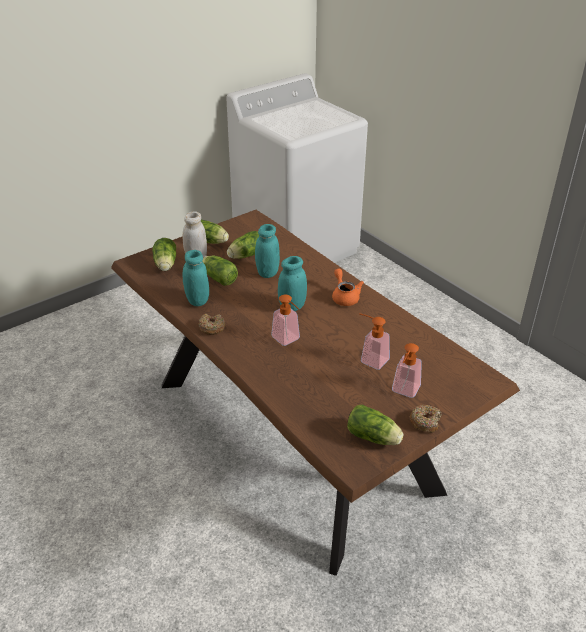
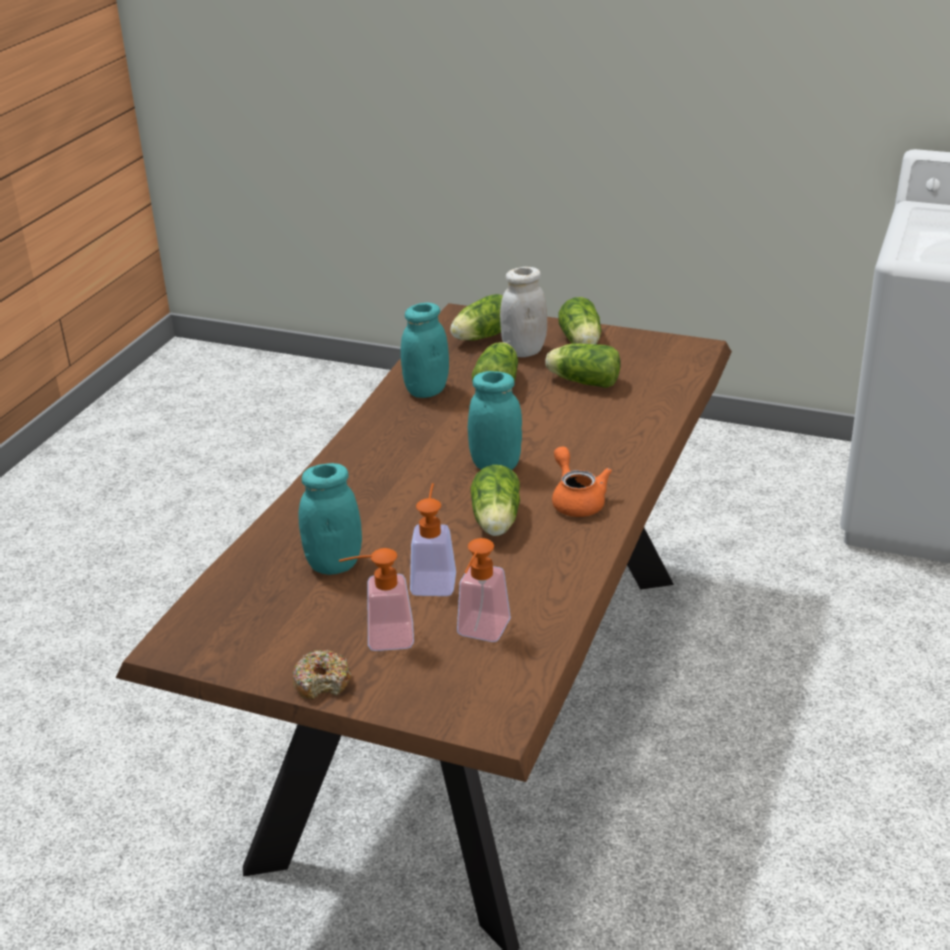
camera: 60 degrees right, 5 degrees down
donut [198,313,225,335] -> none
turquoise jar [255,224,280,278] -> turquoise jar moved to [299,463,362,575]
soap dispenser [271,295,300,346] -> soap dispenser moved to [457,538,511,642]
orange teapot [332,269,364,306] -> orange teapot turned 60 degrees counterclockwise [552,446,612,517]
lettuce [347,405,404,445] -> lettuce moved to [471,465,520,536]

